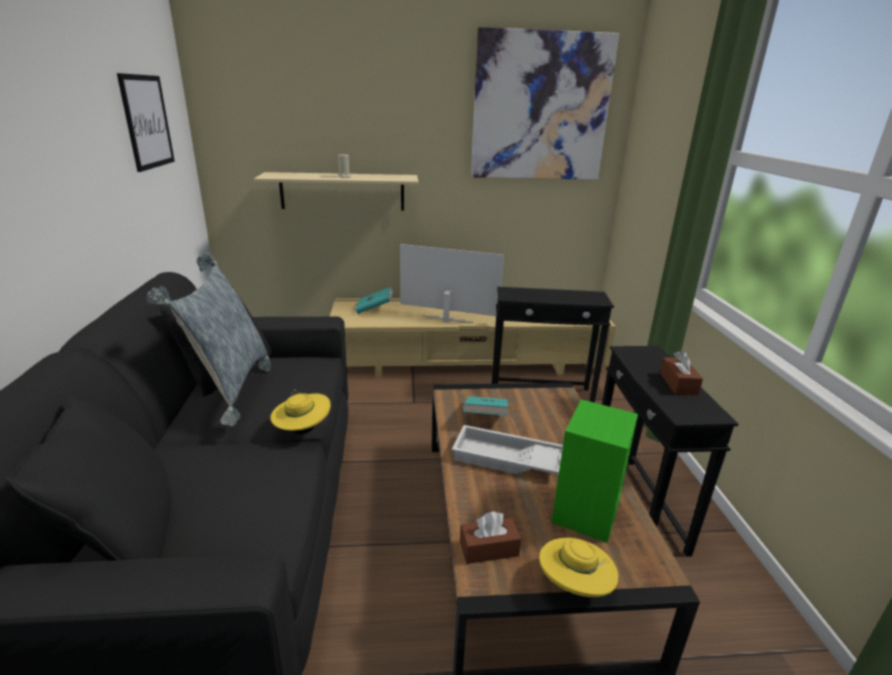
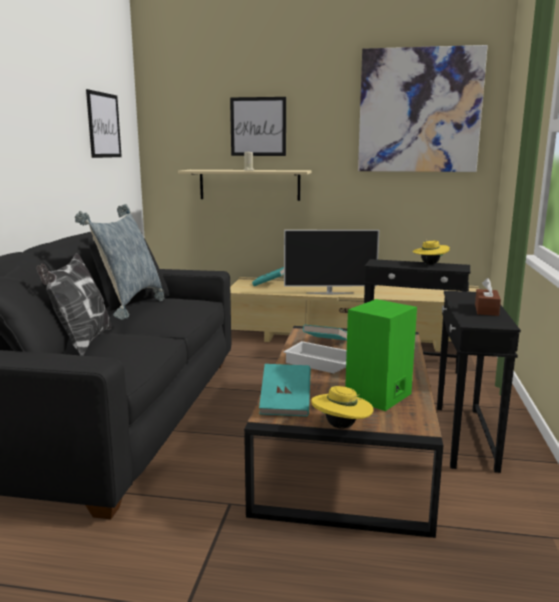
camera: 15 degrees right, 10 degrees down
yellow hat [270,389,331,434] -> yellow hat moved to [413,239,450,265]
television [400,244,504,323] -> television turned 150 degrees clockwise [284,230,379,294]
brown tissue box [460,511,521,564] -> turquoise book [259,364,311,416]
none -> pillow [37,253,112,356]
none -> picture [230,97,286,156]

